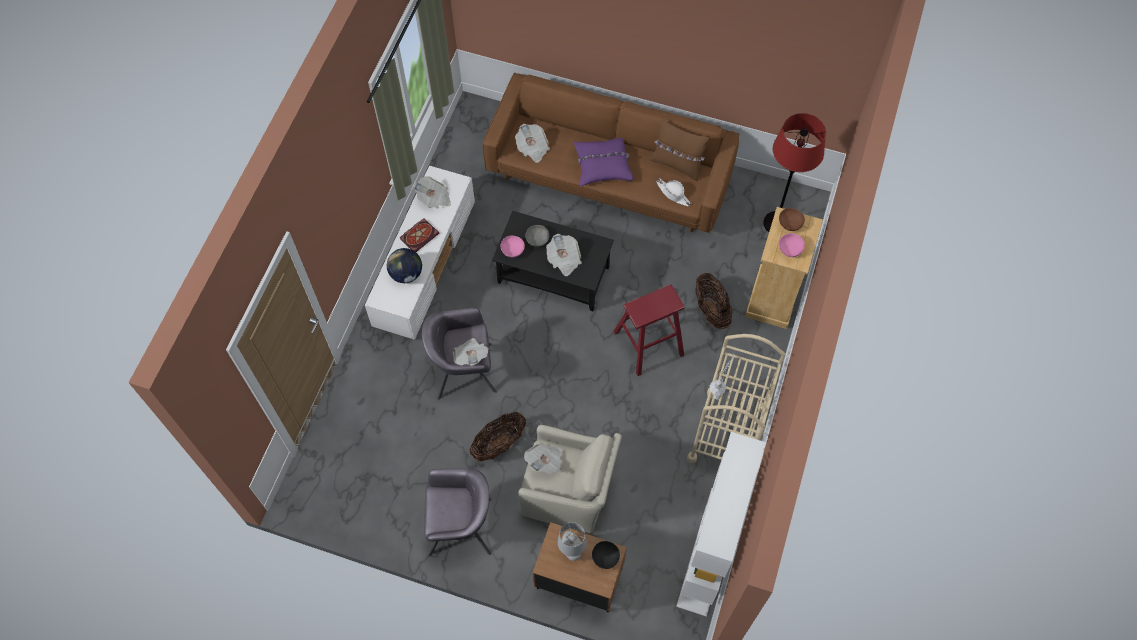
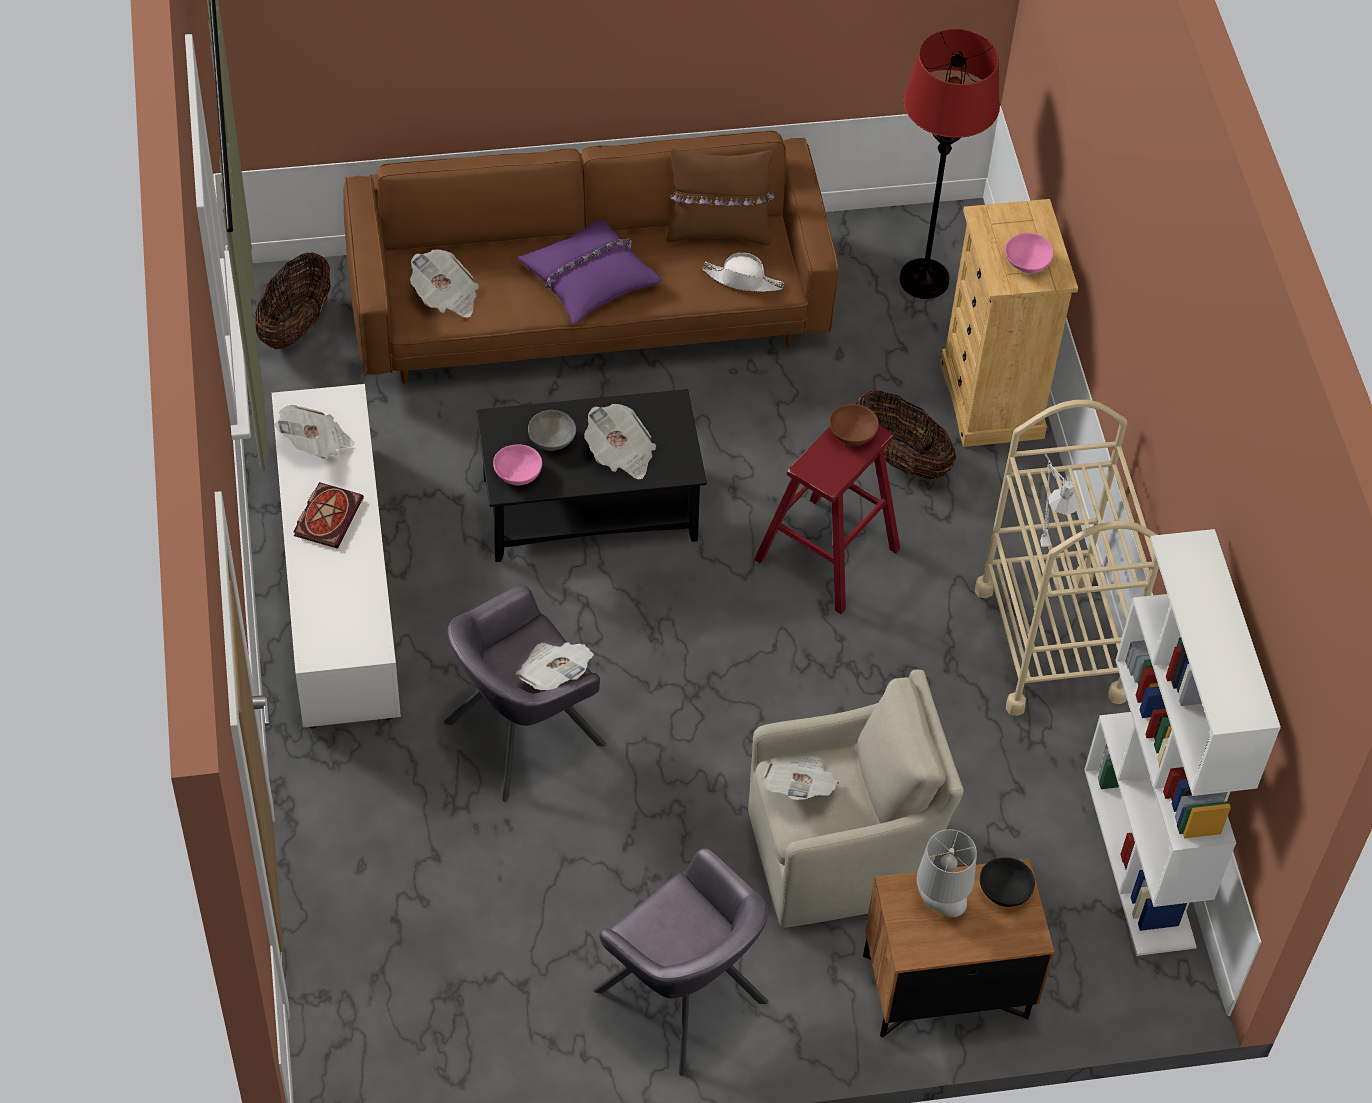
camera: 30 degrees left, 10 degrees down
globe [387,248,422,283] -> none
grey armchair [424,469,492,556] -> grey armchair turned 75 degrees clockwise [593,848,768,1076]
basket [470,412,526,461] -> basket moved to [255,252,331,349]
brown bowl [779,208,805,231] -> brown bowl moved to [829,404,879,445]

